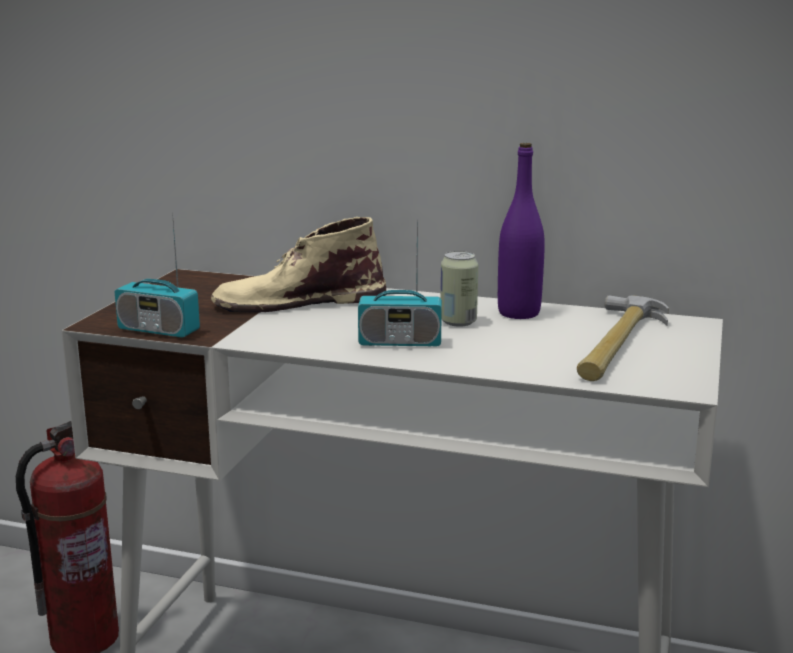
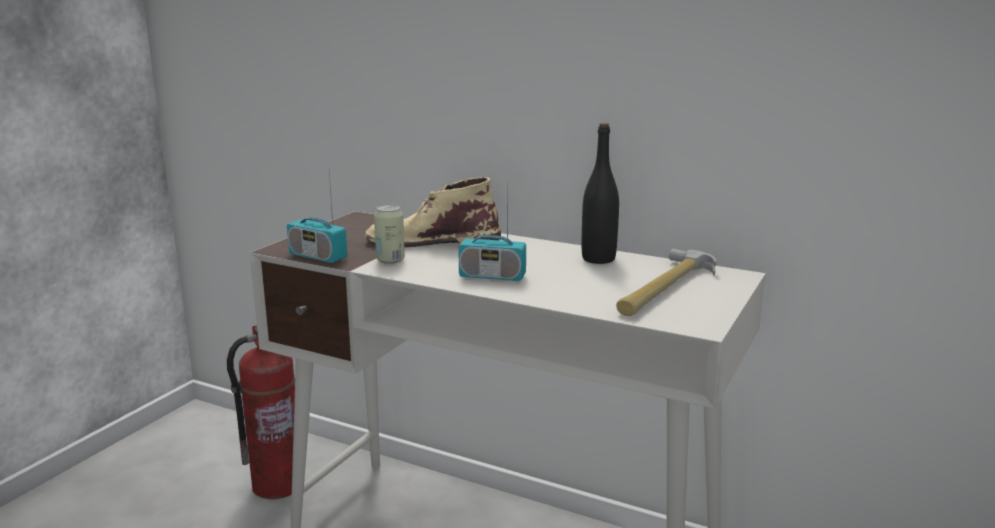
camera: 10 degrees right, 0 degrees up
can [440,251,478,327] -> can moved to [374,205,405,264]
purple bottle [498,143,545,319] -> black bottle [582,123,619,264]

